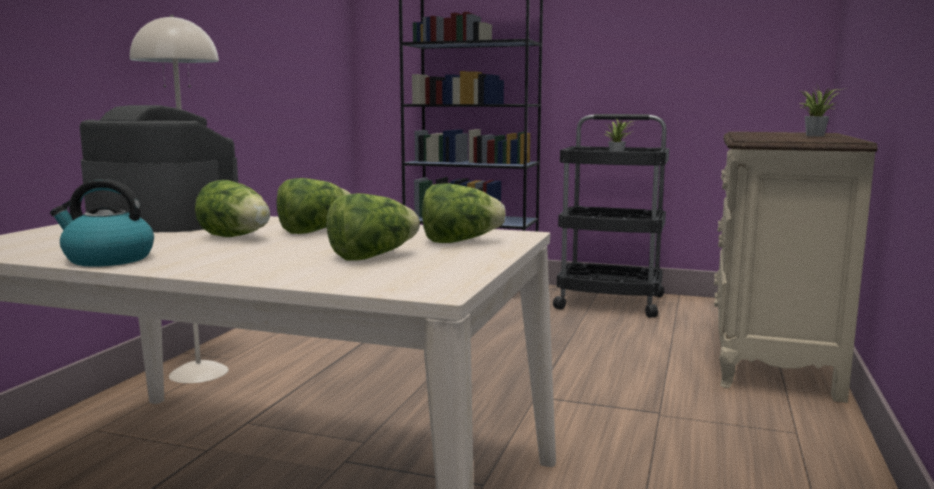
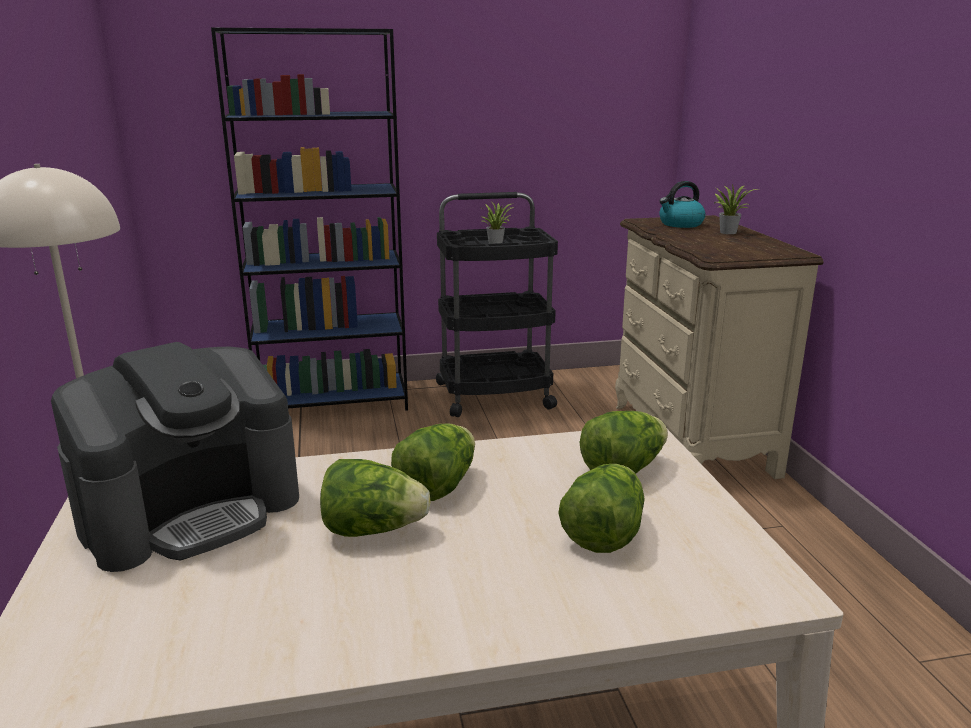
camera: 30 degrees left, 10 degrees up
kettle [50,179,154,267] -> kettle moved to [659,181,706,228]
coffee machine [80,105,238,232] -> coffee machine turned 150 degrees clockwise [51,342,299,572]

